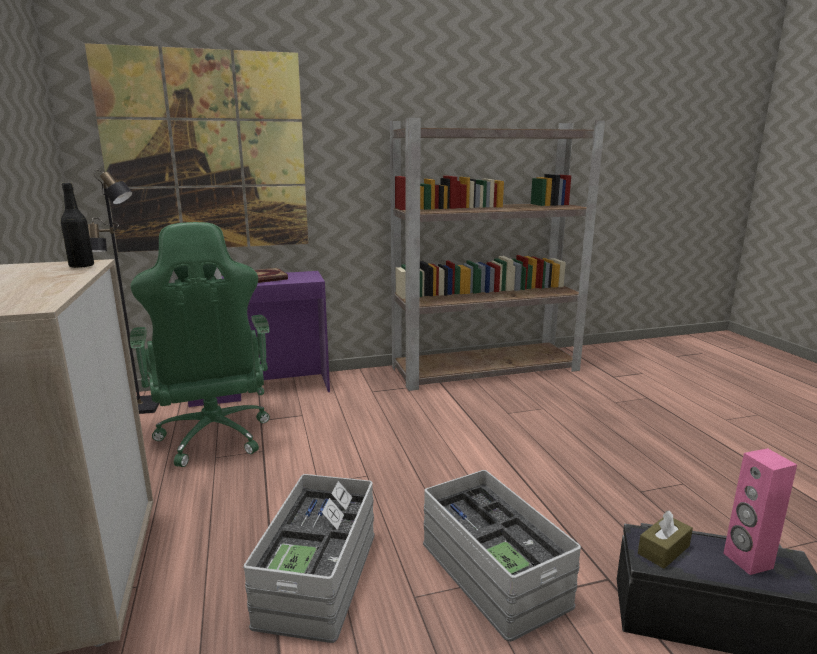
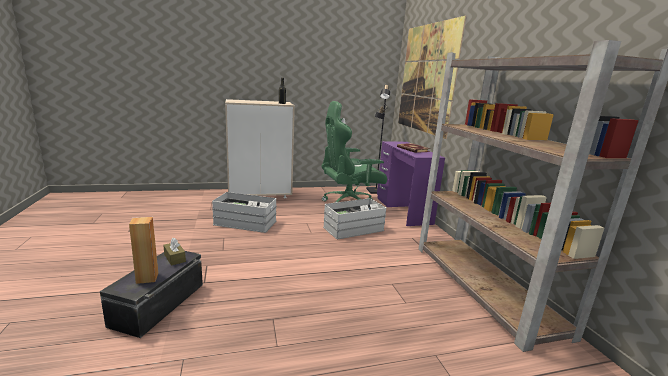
camera: 90 degrees right, 0 degrees up
grey storage box [423,470,581,642] -> grey storage box moved to [323,198,386,239]
pink speaker [724,448,797,575] -> brown speaker [129,217,158,284]

